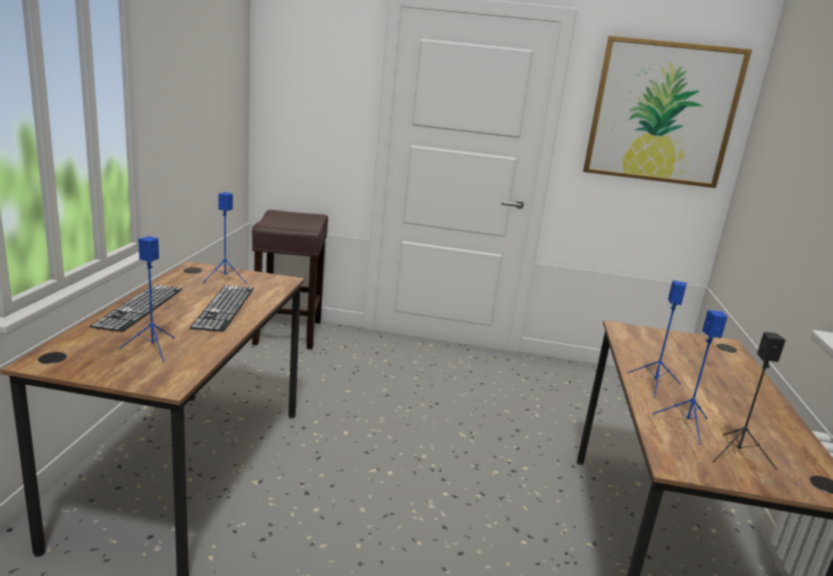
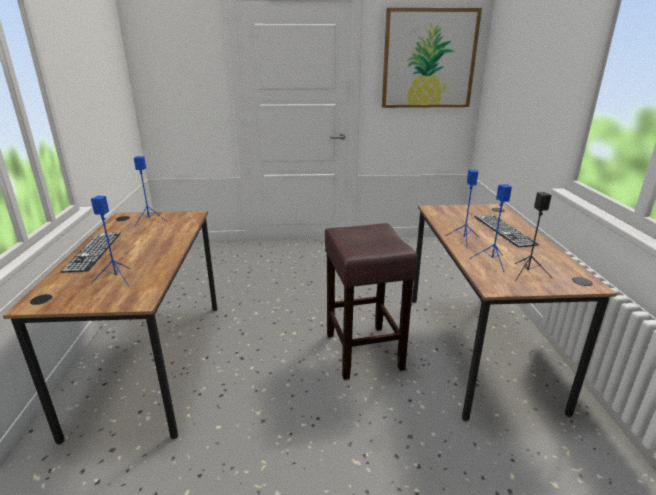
camera: 10 degrees left, 5 degrees up
keyboard [190,285,254,332] -> keyboard moved to [474,215,539,247]
brown stool [252,210,328,349] -> brown stool moved to [325,223,418,380]

